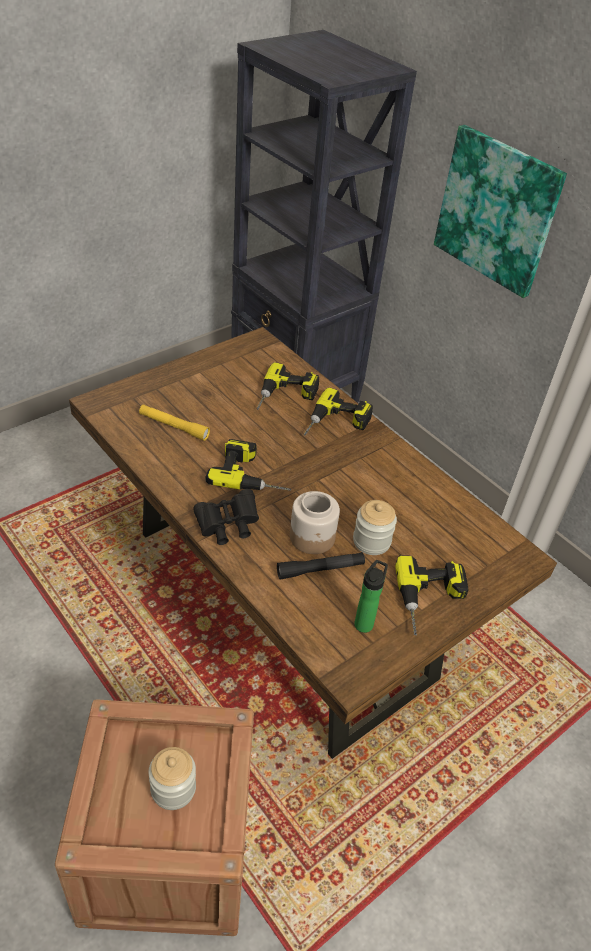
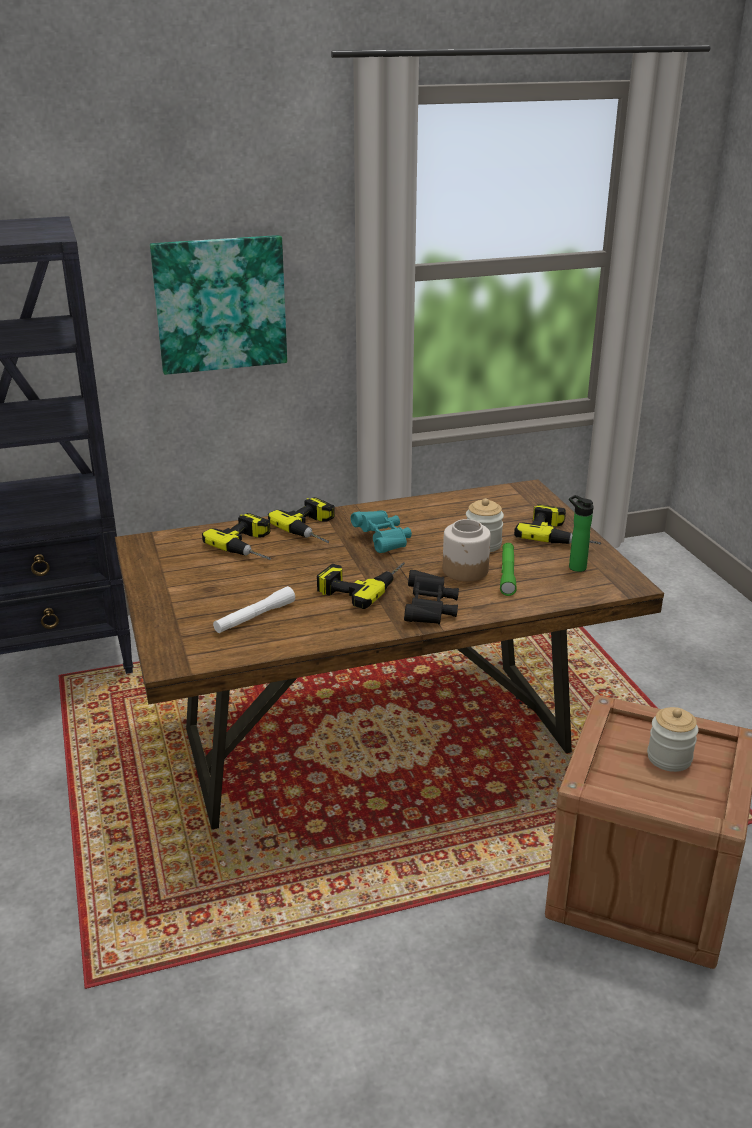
camera: 65 degrees left, 15 degrees down
yellow flashlight [139,404,210,441] -> white flashlight [213,586,295,633]
black flashlight [277,552,365,579] -> green flashlight [500,543,517,596]
none -> turquoise binoculars [351,511,412,553]

